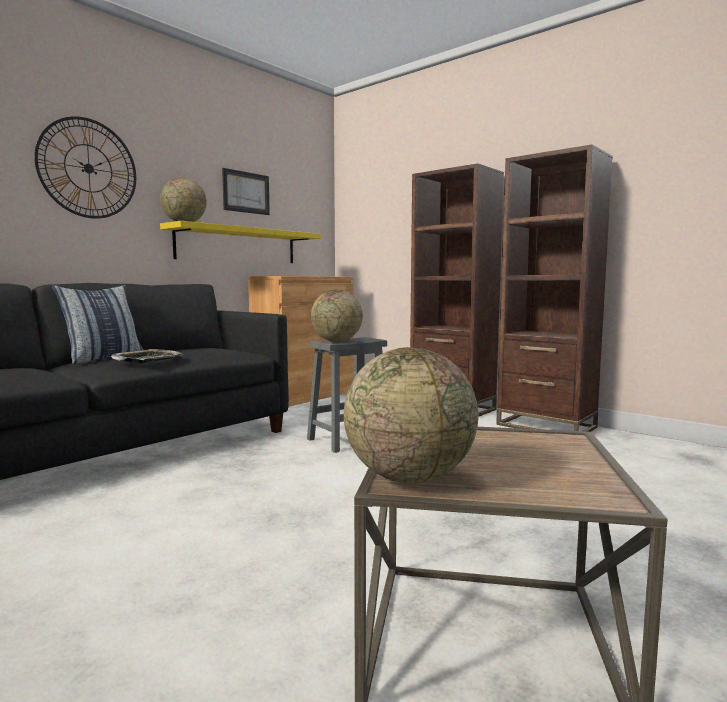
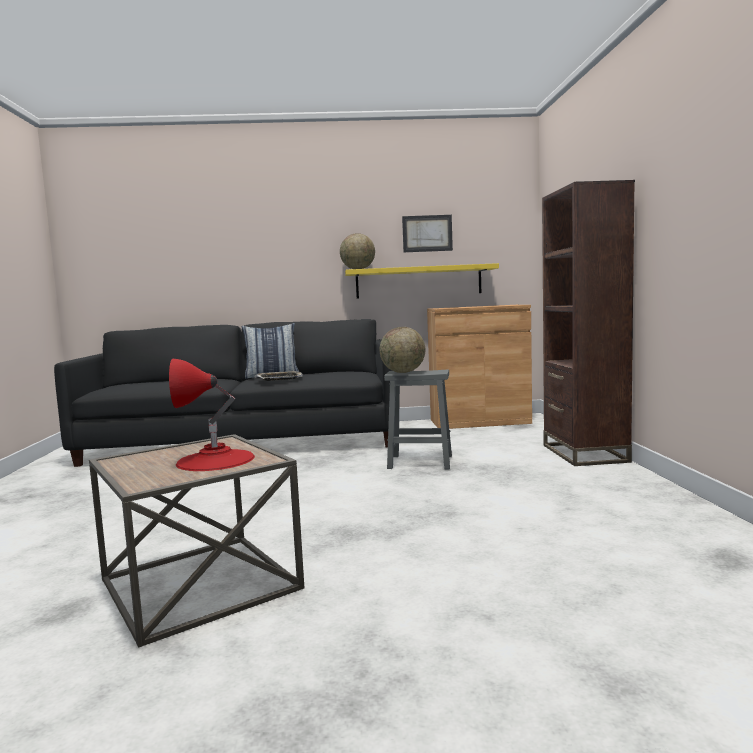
camera: 45 degrees right, 0 degrees up
wall clock [34,116,136,219] -> none
globe [344,347,478,483] -> none
brown bookcase [496,144,613,432] -> none
none -> red table lamp [169,359,255,471]

